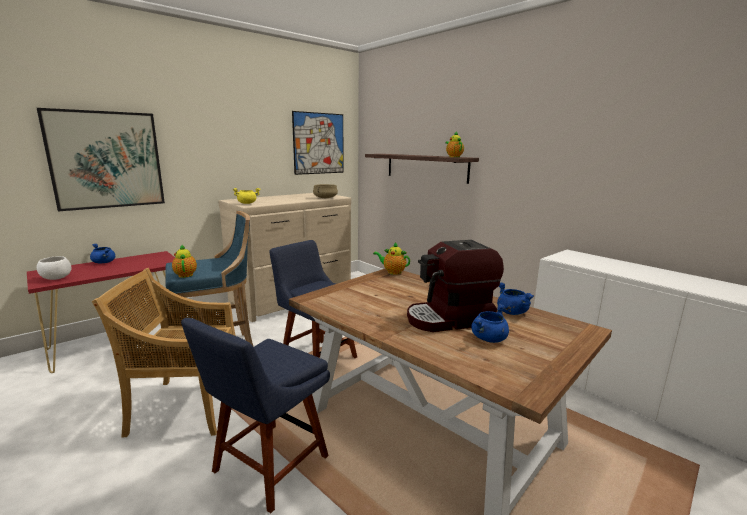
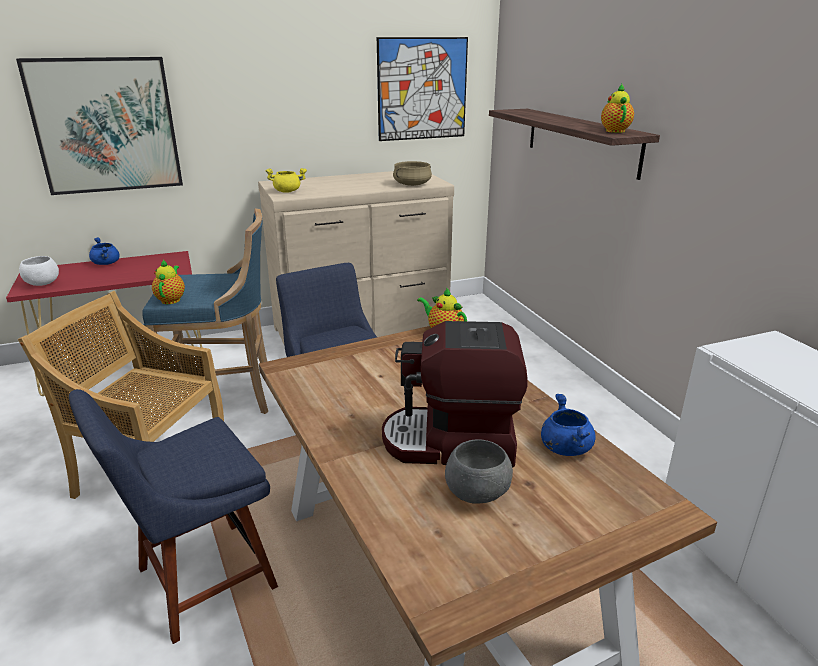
camera: 20 degrees right, 10 degrees up
blue cooking pot [471,304,509,343] -> grey bowl [445,439,513,503]

